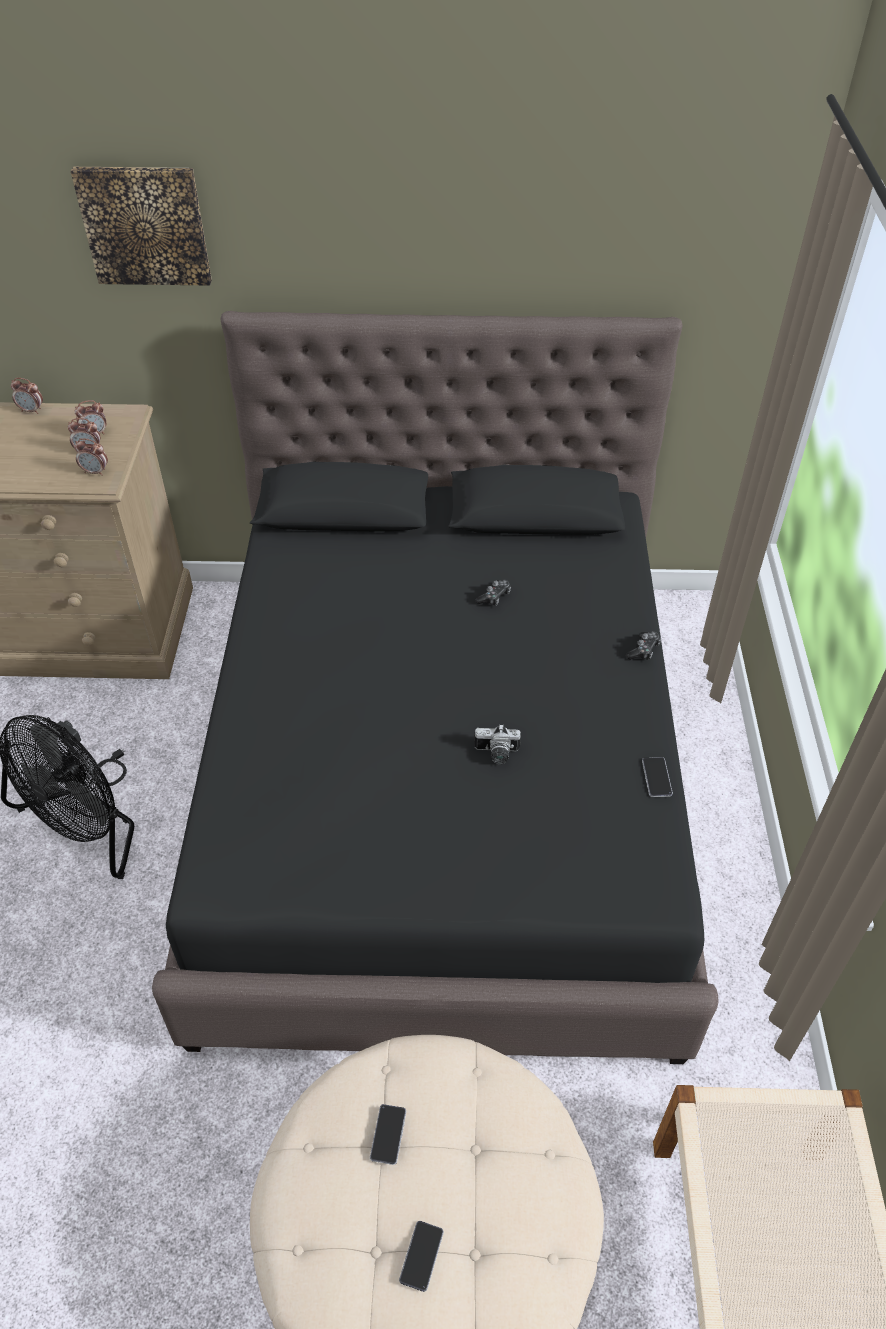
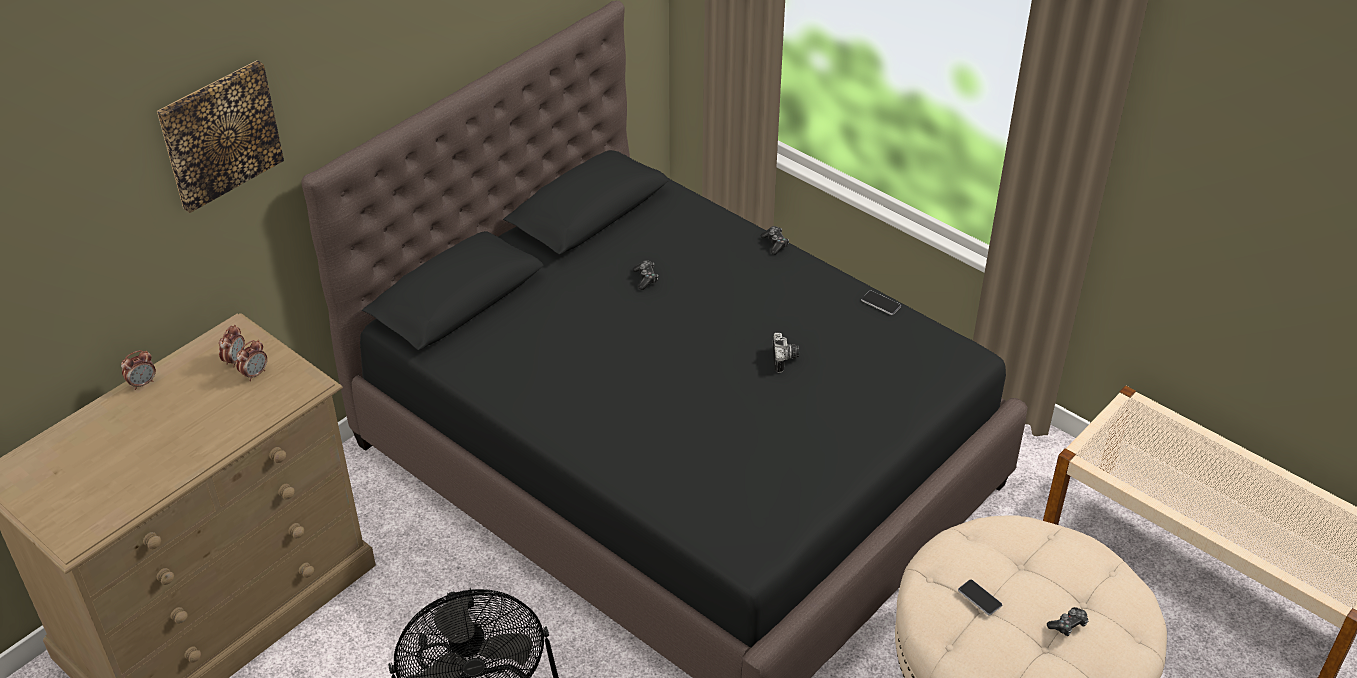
camera: 50 degrees left, 5 degrees down
alarm clock [75,438,108,476] -> none
phone [399,1221,444,1292] -> game controller [1047,607,1089,636]
camera [474,724,521,764] -> camera turned 45 degrees counterclockwise [772,333,799,373]

